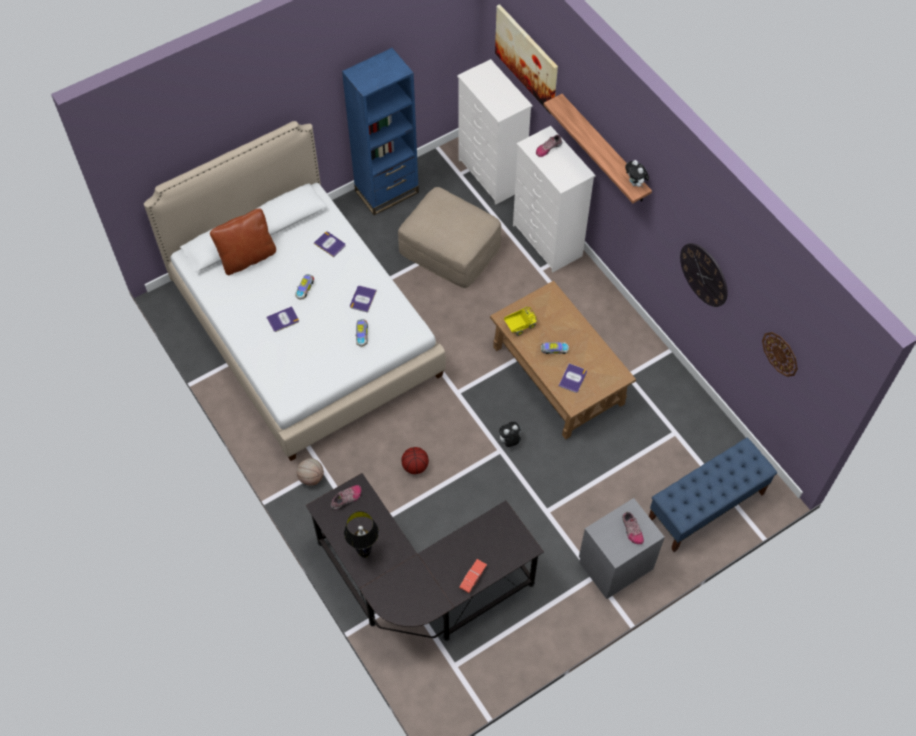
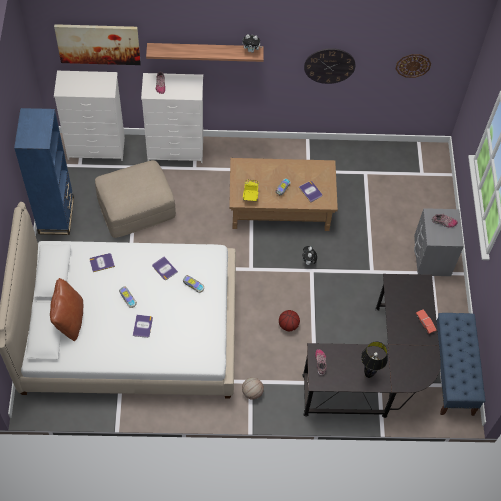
camera: 60 degrees left, 0 degrees up
blue bench [649,438,777,552] -> blue bench moved to [437,313,485,416]

